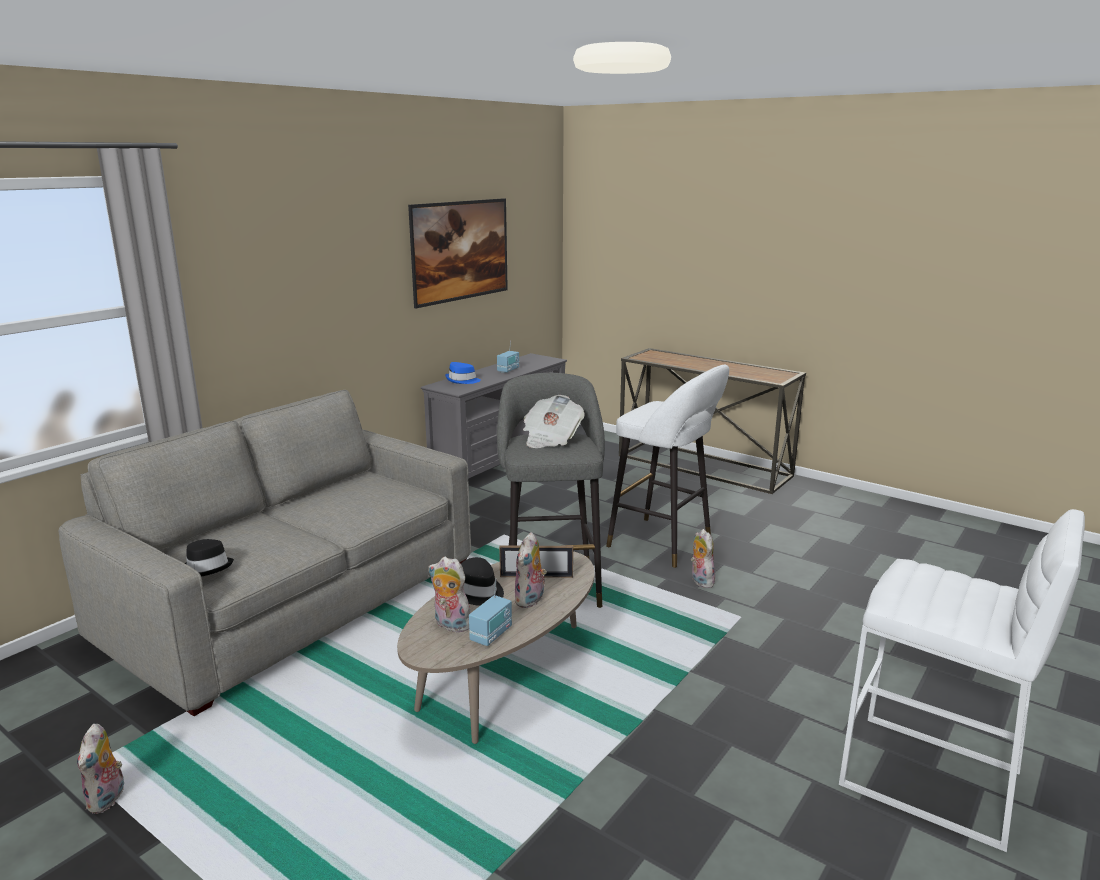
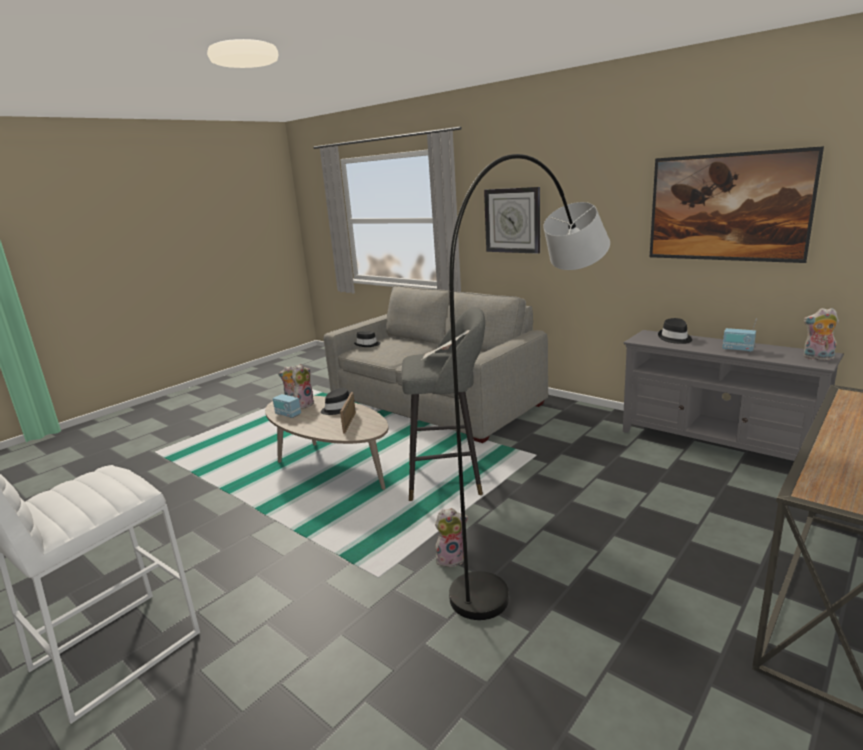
camera: 95 degrees right, 0 degrees up
blue hat [445,362,481,384] -> black hat [658,318,692,344]
plush toy [514,532,547,608] -> plush toy moved to [803,308,839,361]
white stool [606,364,729,568] -> grey floor lamp [449,154,610,620]
none -> wall clock [484,187,540,254]

